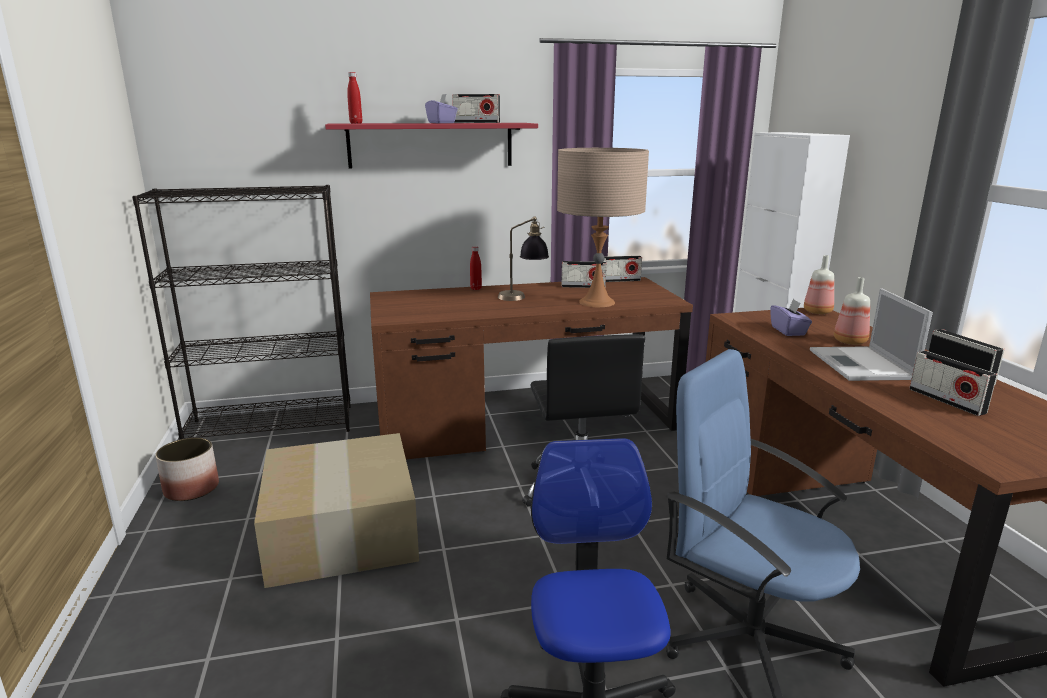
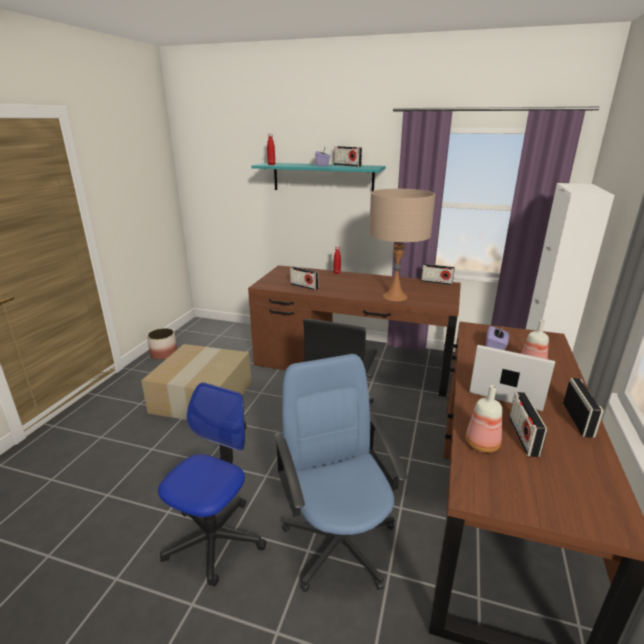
camera: 30 degrees right, 5 degrees up
black bookcase [132,185,351,440] -> none
red shelf [325,123,538,168] -> turquoise shelf [251,163,386,191]
table lamp [498,216,549,301] -> none
radio [561,261,606,288] -> radio moved to [290,266,318,290]
bottle [804,255,834,314] -> bottle moved to [466,385,502,453]
laptop [810,288,933,381] -> laptop turned 90 degrees clockwise [470,345,555,411]

